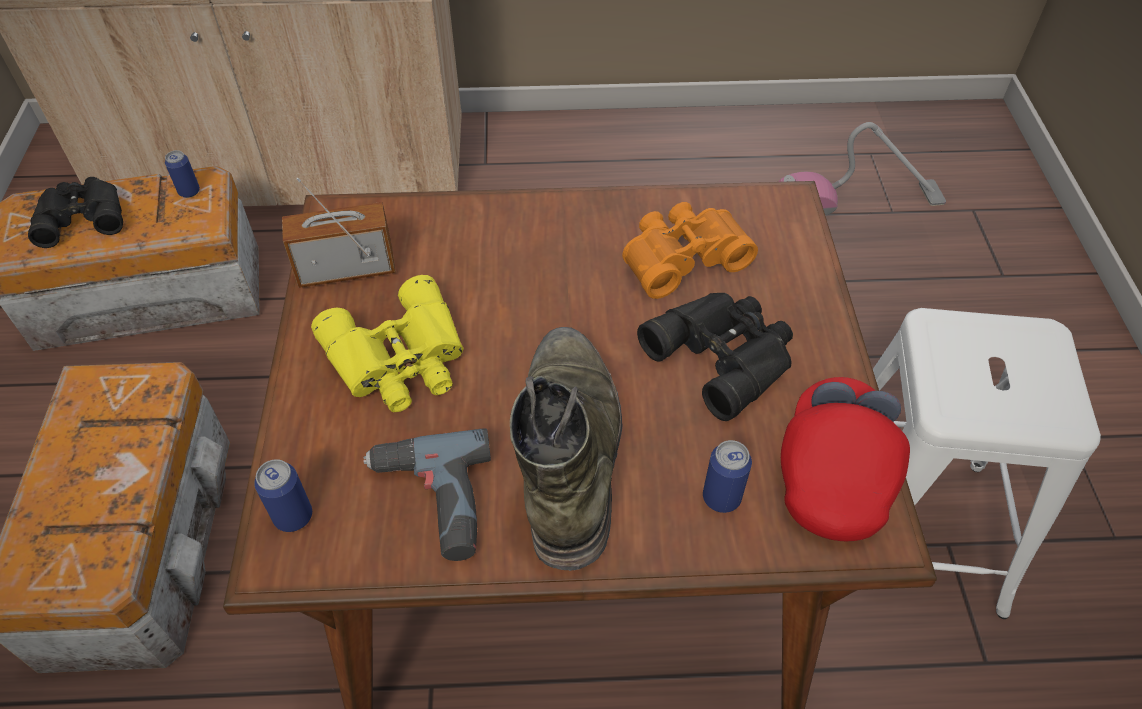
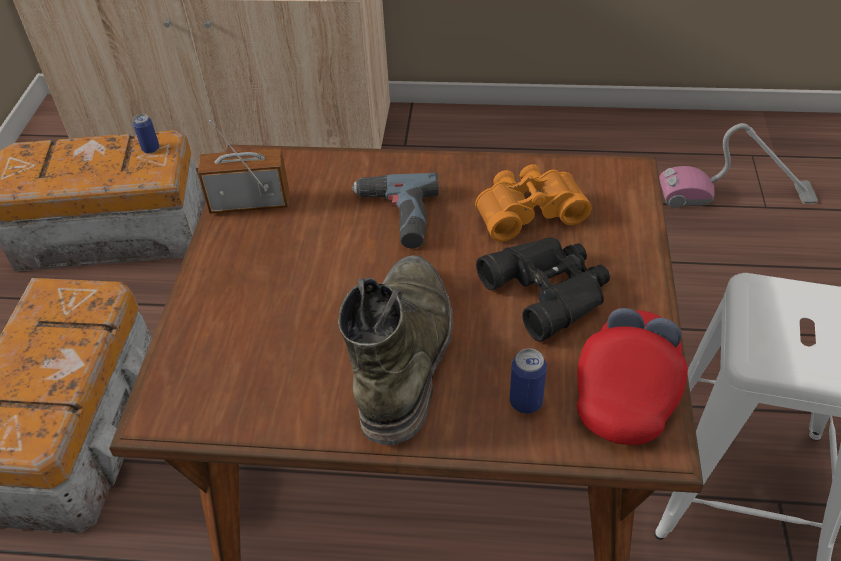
camera: 10 degrees right, 5 degrees down
black binoculars [28,177,123,248] -> none
can [254,459,312,532] -> none
yellow binoculars [311,275,464,412] -> none
power drill [363,428,491,561] -> power drill moved to [352,173,439,249]

